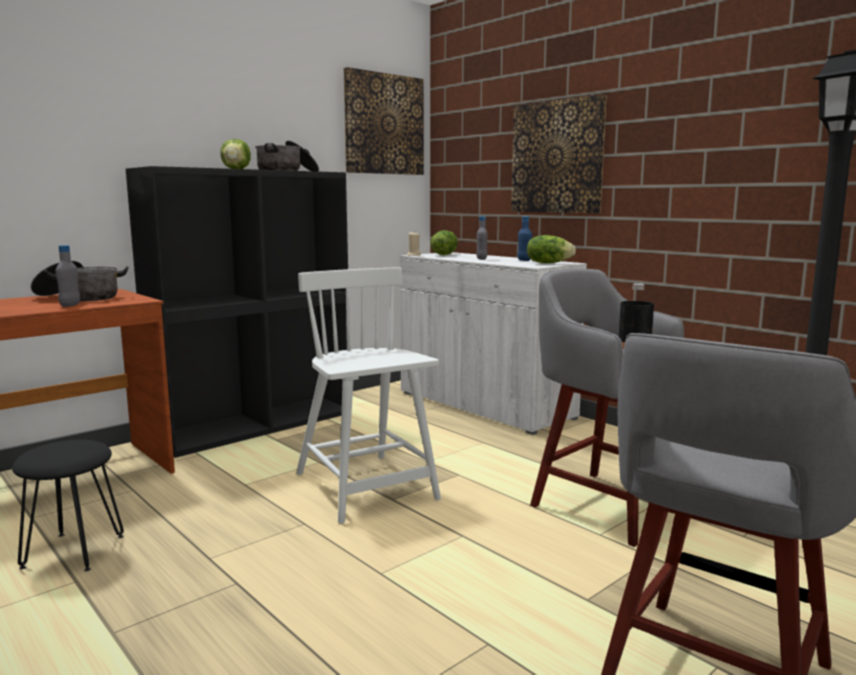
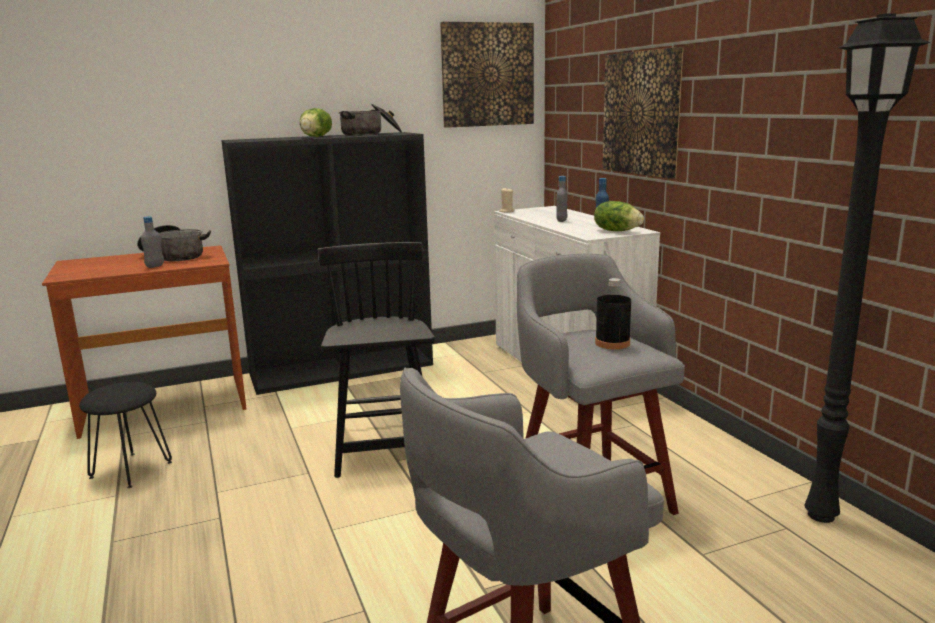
camera: 20 degrees right, 5 degrees up
white chair [296,267,441,524] -> black chair [318,242,435,478]
lettuce [430,230,458,255] -> none

